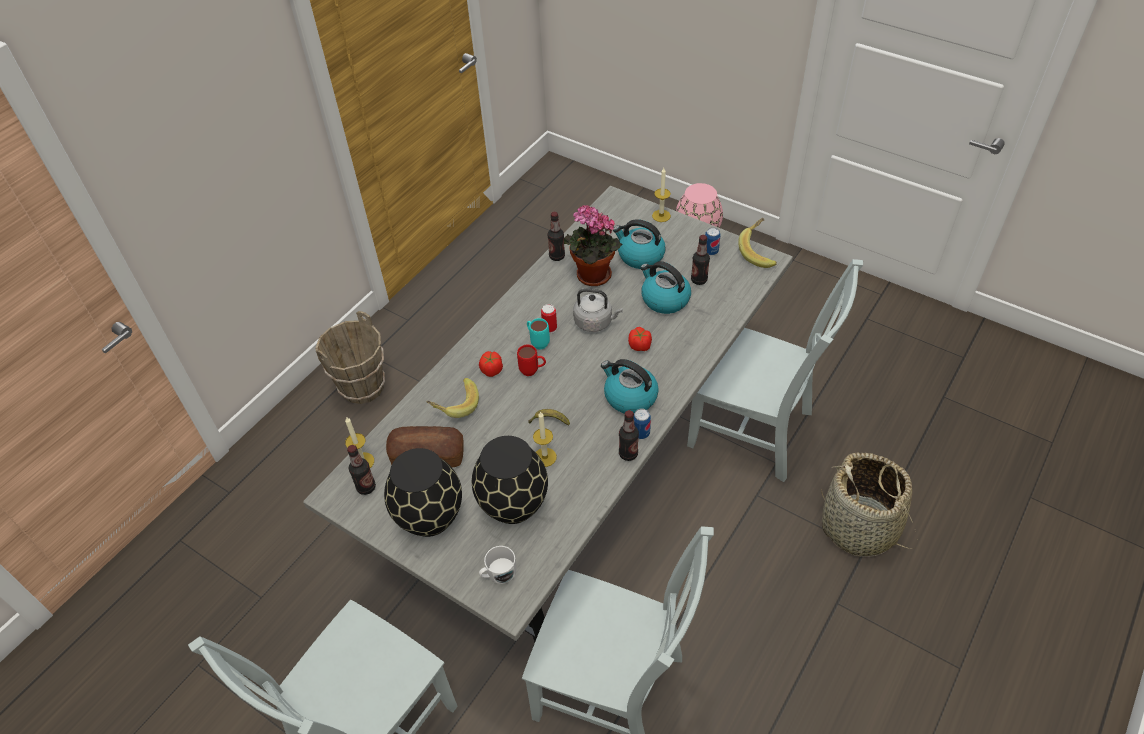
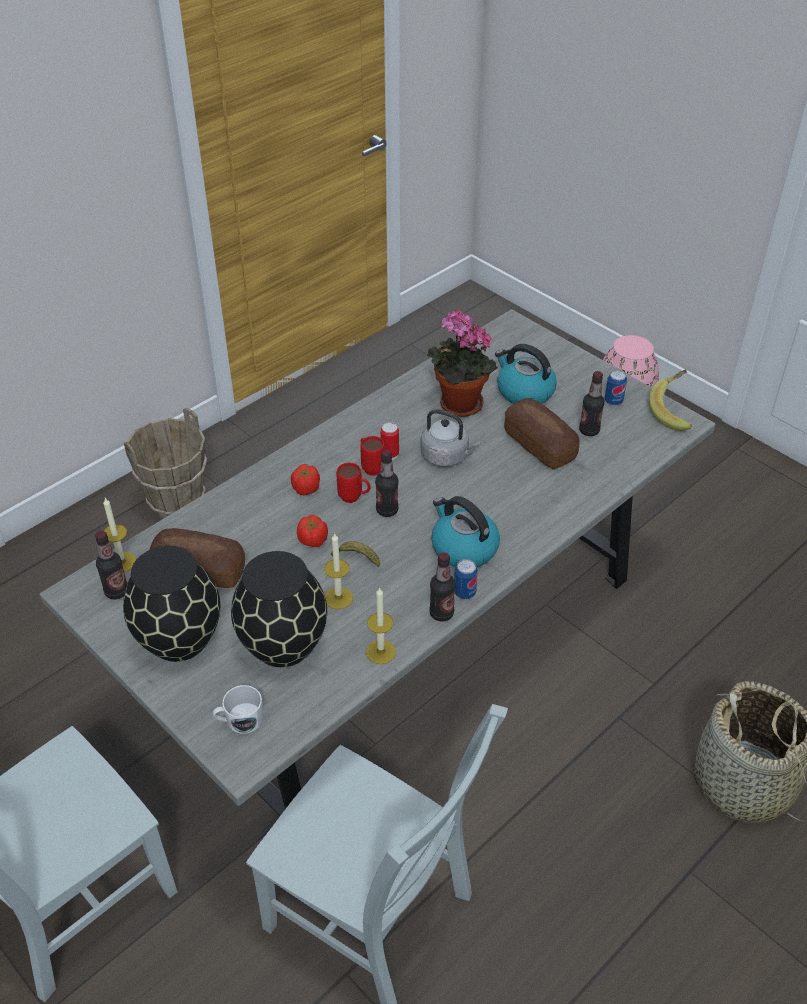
camera: 10 degrees right, 5 degrees down
banana [426,378,479,418] -> none
turquoise mug [527,318,550,350] -> red mug [360,436,385,476]
bottle [547,212,565,261] -> bottle moved to [375,450,399,517]
tomato [628,327,652,351] -> tomato moved to [297,515,328,547]
kettle [640,261,691,314] -> bread [504,398,580,469]
candle [652,168,671,222] -> candle moved to [366,587,396,664]
grey chair [687,259,863,482] -> none

